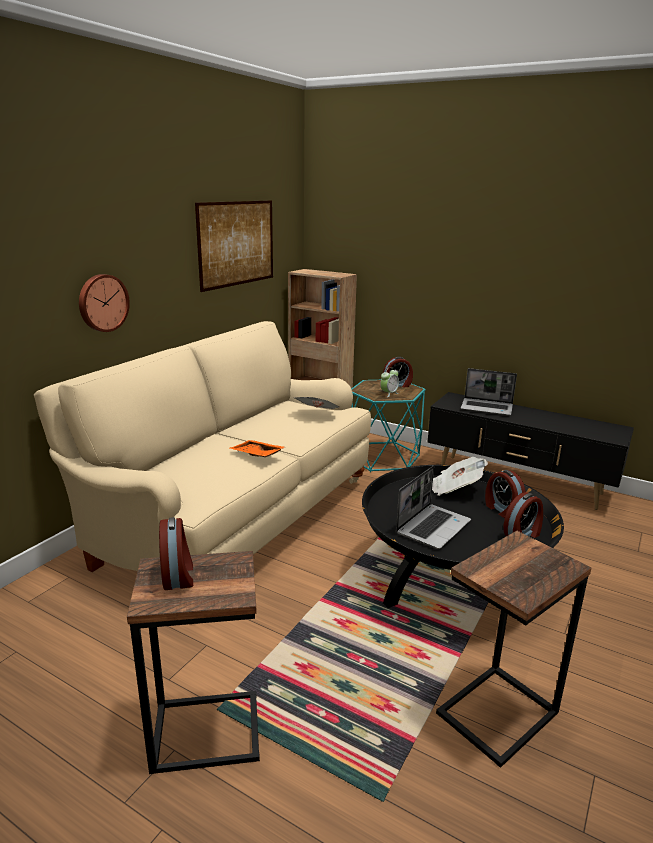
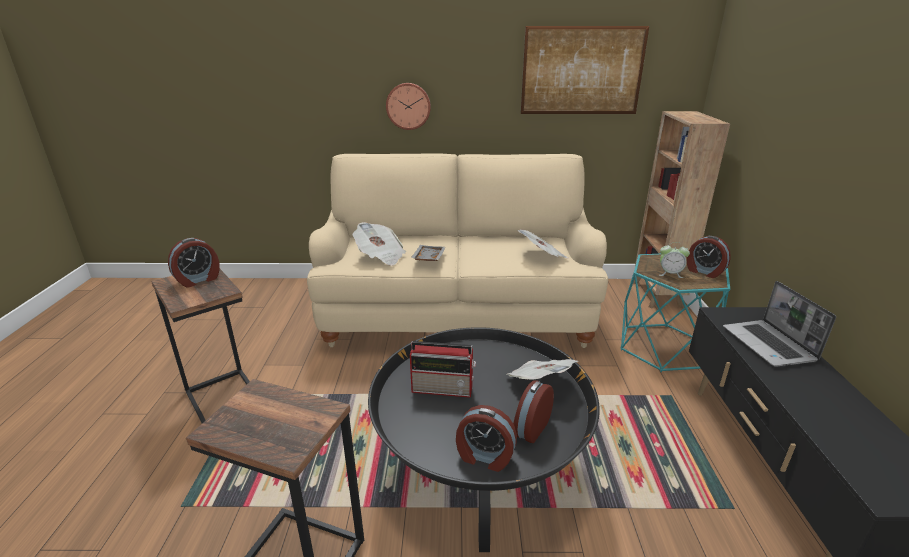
camera: 60 degrees right, 5 degrees up
orange tray [230,440,285,457] -> grey tray [411,245,446,261]
laptop [396,466,471,549] -> radio [410,341,476,398]
none -> newspaper [353,222,406,266]

